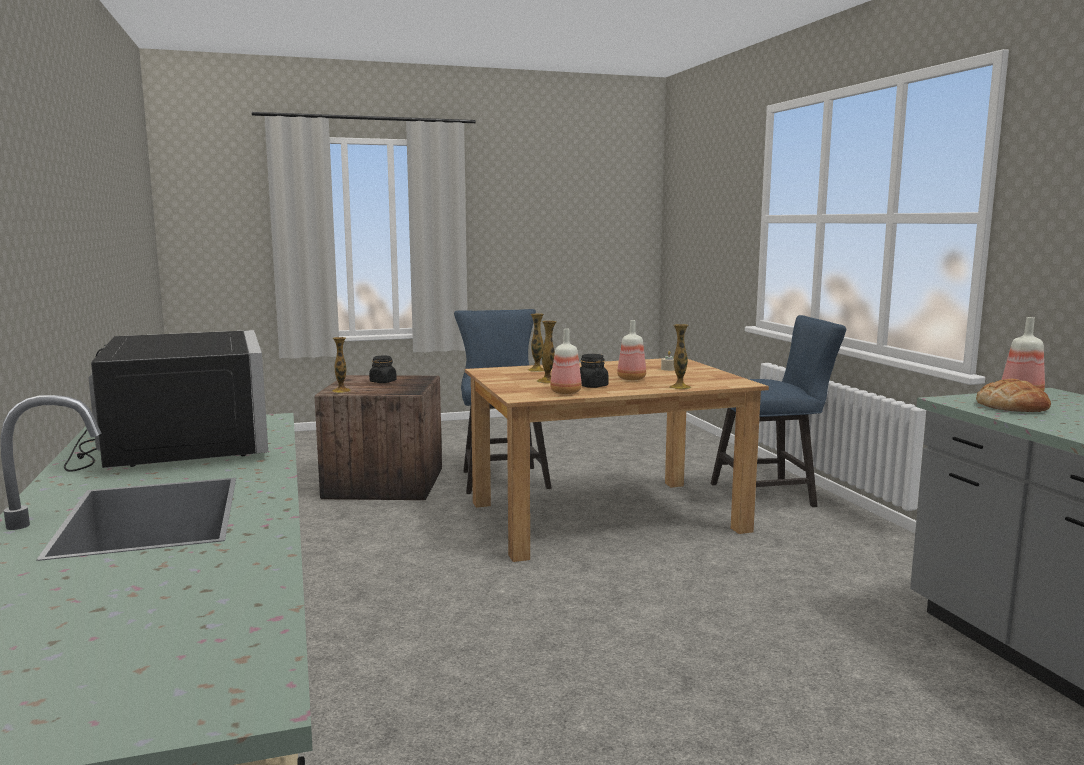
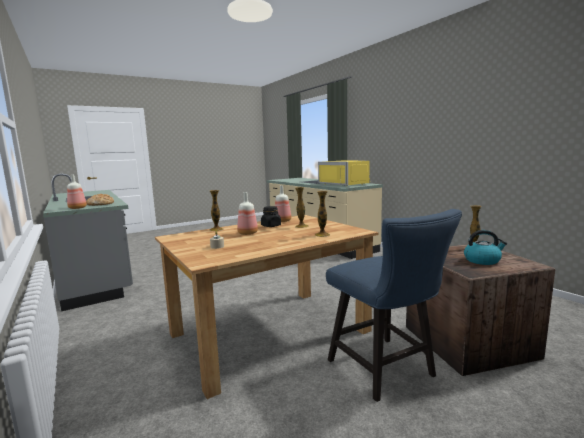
camera: 165 degrees right, 0 degrees up
black microwave [64,330,268,472] -> yellow microwave [318,161,370,186]
black jar [369,356,397,383] -> kettle [464,230,507,265]
blue chair [711,315,846,507] -> none

